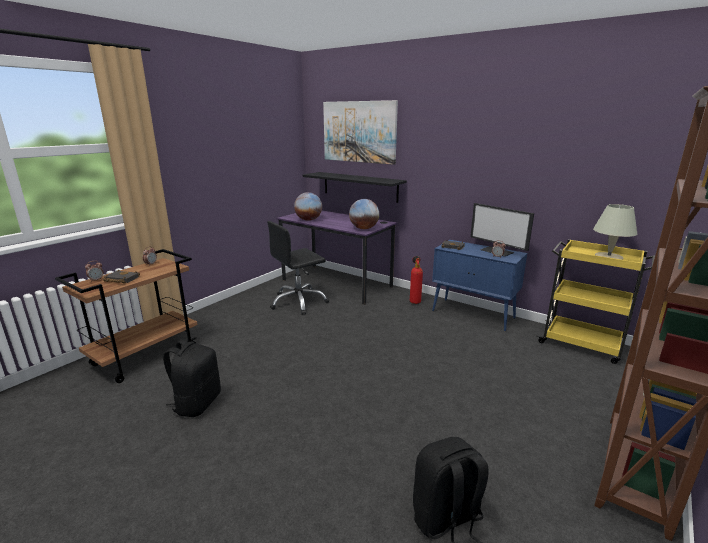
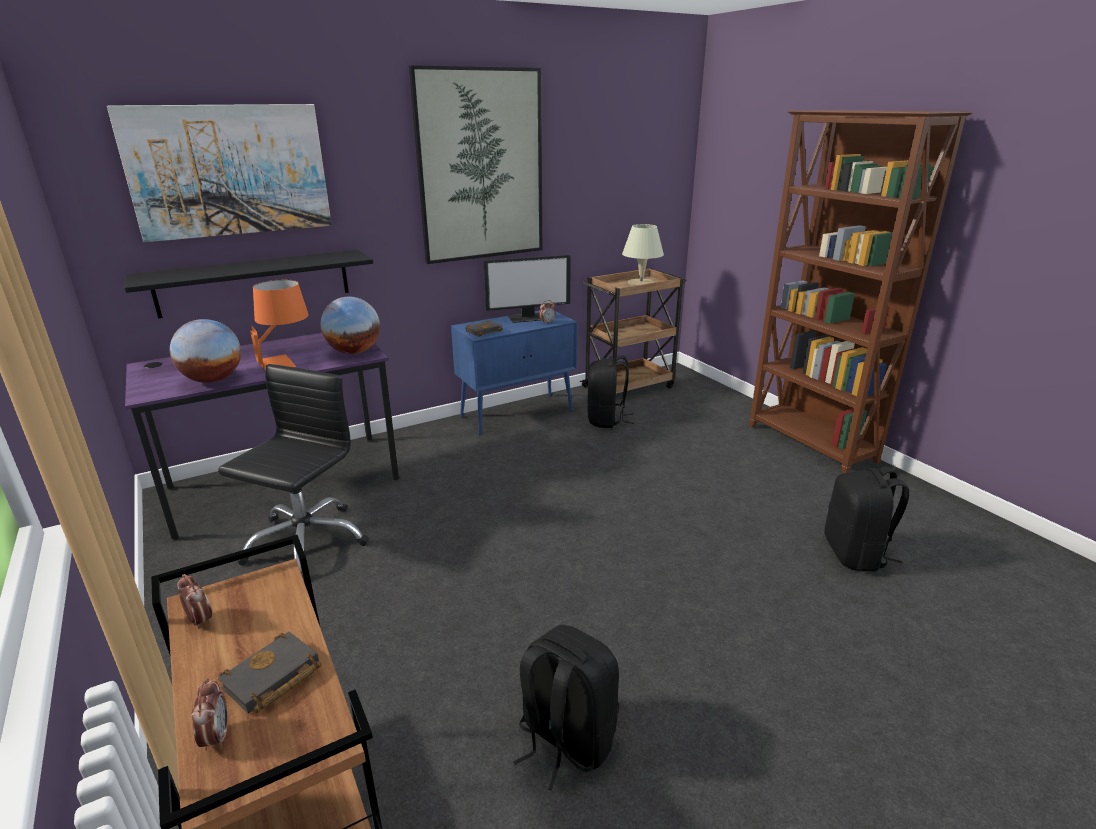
camera: 65 degrees left, 5 degrees up
black office chair [267,221,329,315] -> black office chair turned 150 degrees counterclockwise [218,364,369,577]
fire extinguisher [410,256,423,304] -> none
yellow cart [537,239,655,364] -> brown cart [580,268,687,394]
none -> orange table lamp [250,280,308,371]
none -> picture [409,65,543,264]
none -> black backpack [587,355,634,428]

